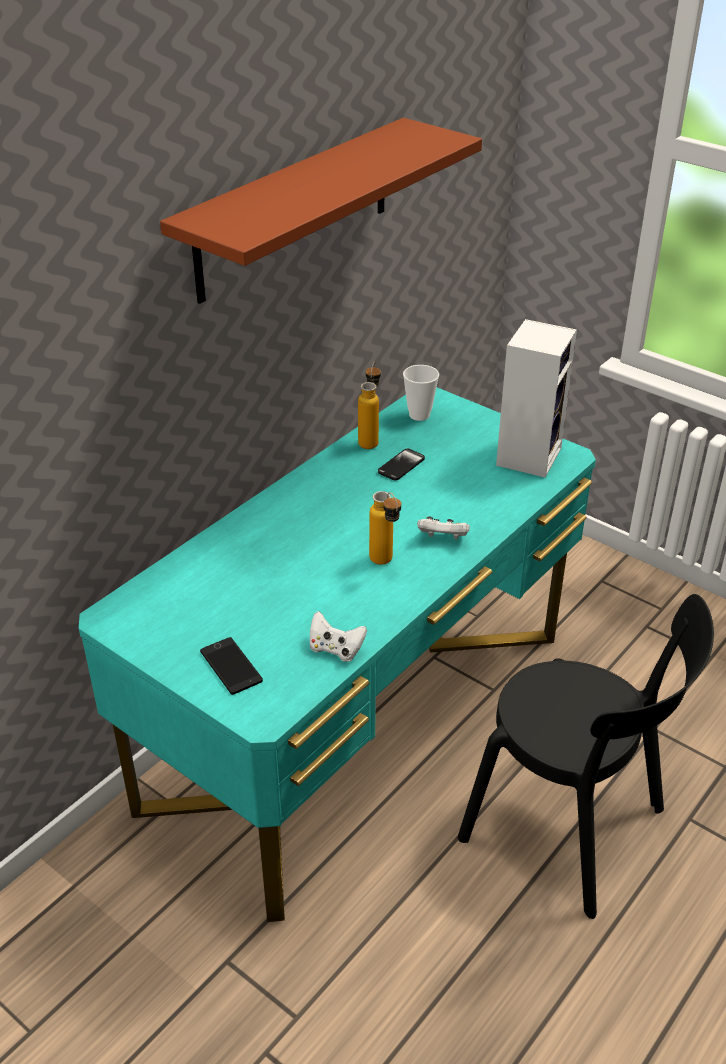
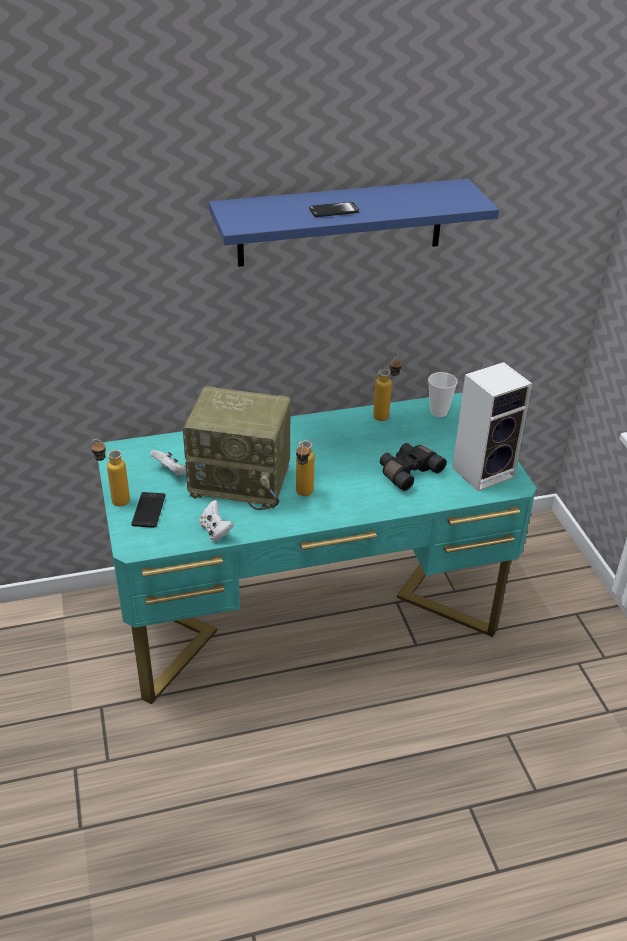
camera: 35 degrees right, 0 degrees up
brown shelf [160,118,482,304] -> blue shelf [209,179,499,267]
phone [378,449,425,481] -> phone moved to [309,202,359,217]
white game controller [417,516,470,539] -> white game controller moved to [150,450,186,476]
black chair [458,594,714,919] -> none
none -> bottle [91,439,130,506]
none -> radio [183,386,291,510]
none -> black binoculars [380,443,447,491]

